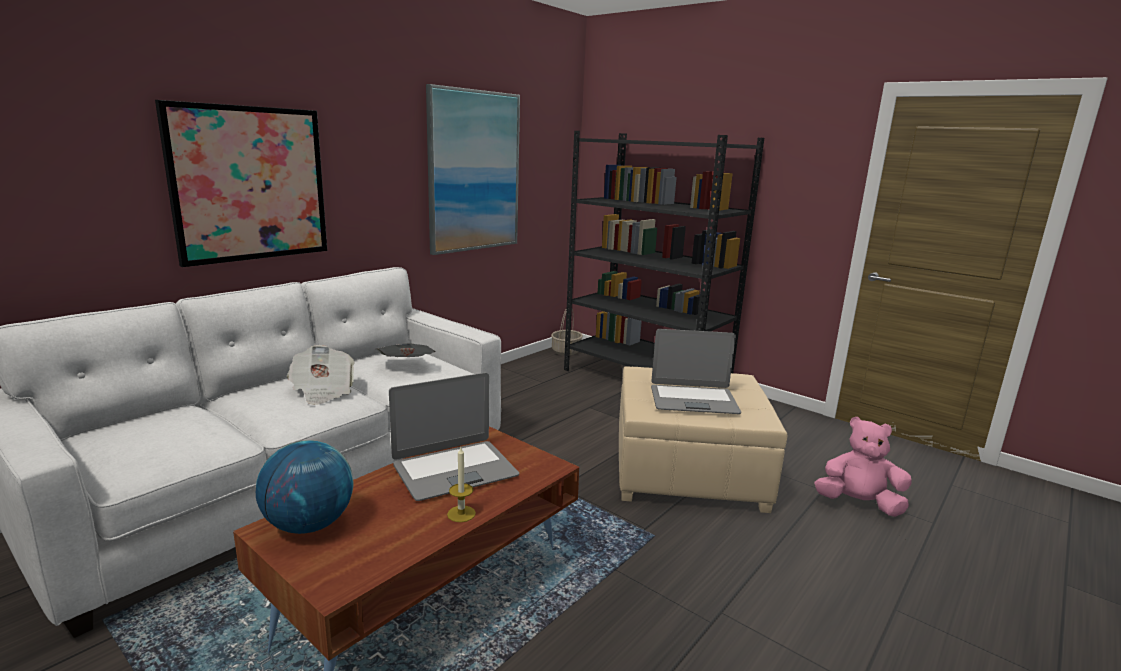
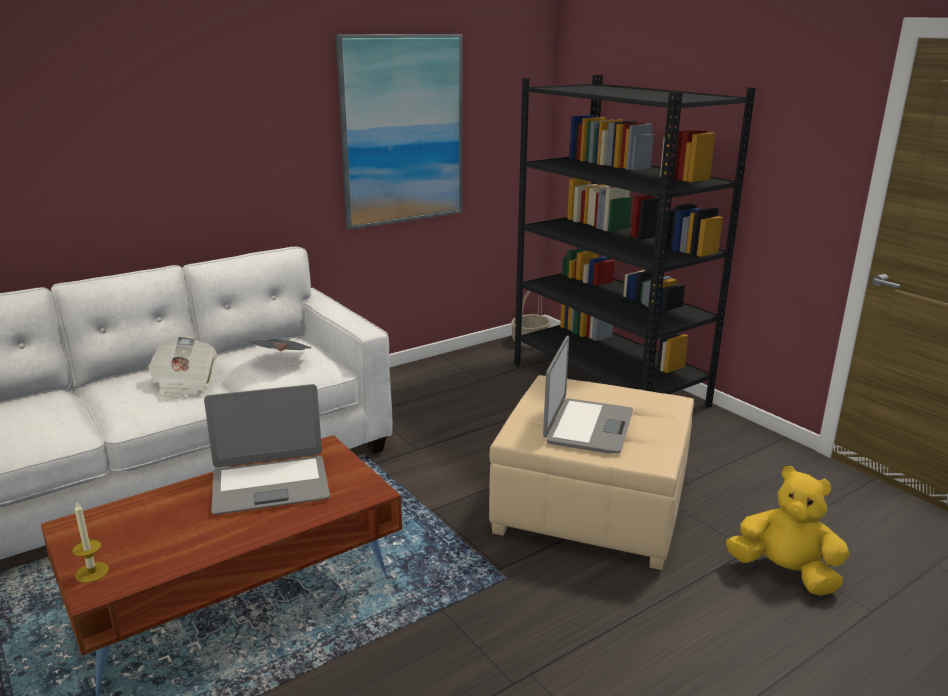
camera: 15 degrees right, 5 degrees up
picture [155,100,327,267] -> none
globe [256,440,354,534] -> none
candle [447,447,476,522] -> candle moved to [72,503,109,583]
laptop [651,329,741,414] -> laptop turned 90 degrees counterclockwise [543,336,633,453]
pink plush toy [815,417,912,517] -> yellow plush toy [726,466,850,596]

